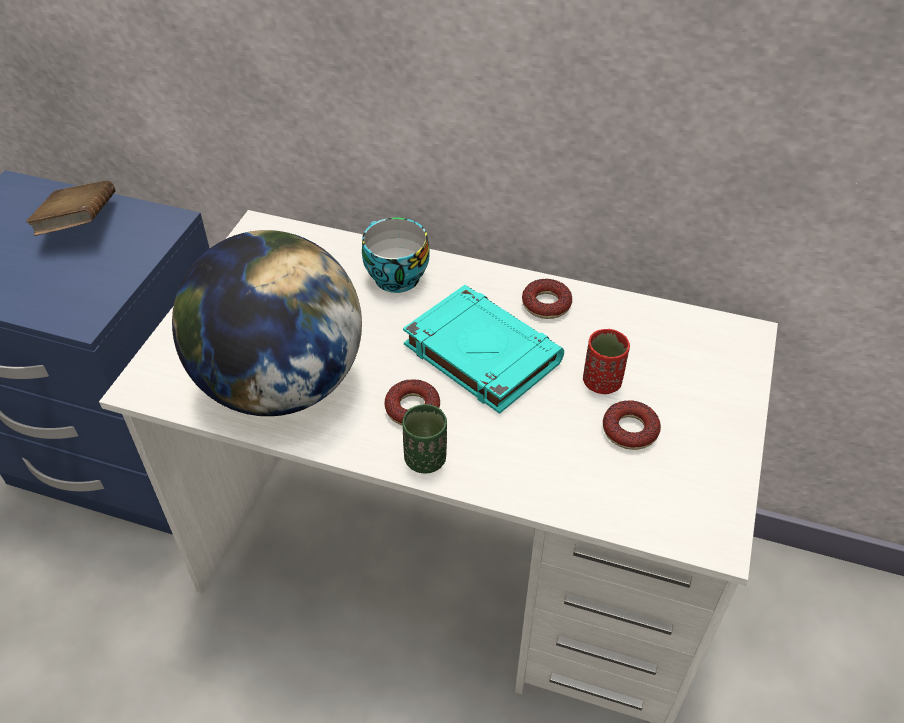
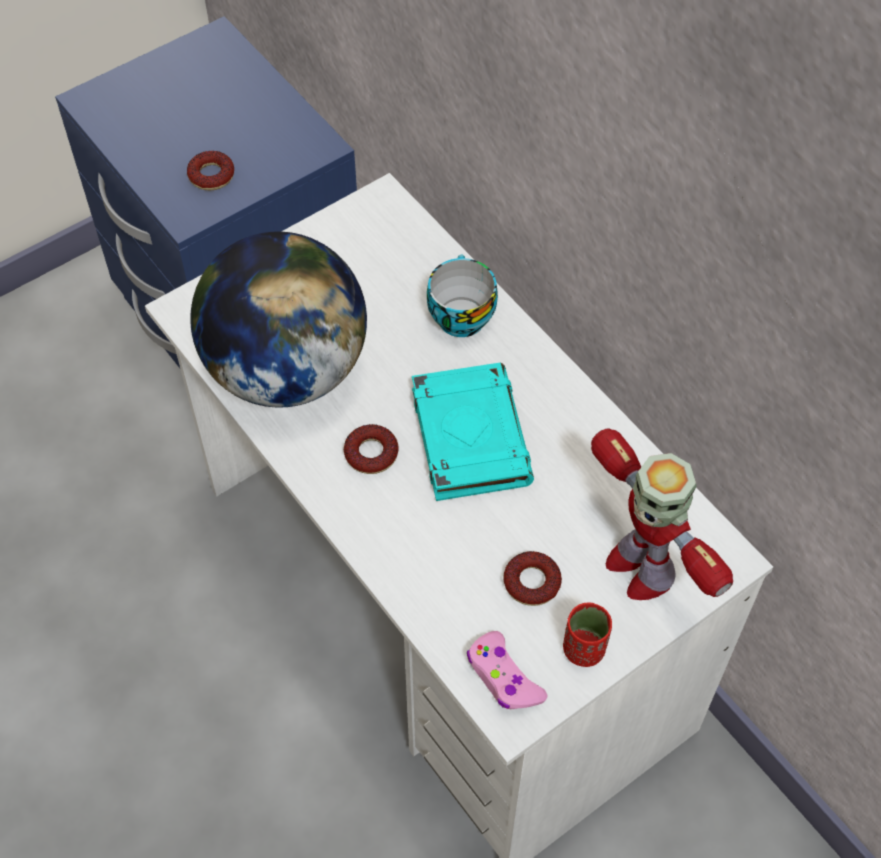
camera: 35 degrees right, 10 degrees up
brown book [26,181,115,236] -> none
green cup [402,404,447,474] -> none
donut [522,279,572,319] -> donut moved to [187,151,234,190]
red cup [583,329,630,394] -> red cup moved to [563,602,612,667]
none -> pink game controller [467,631,547,709]
none -> toy robot [591,428,733,600]

